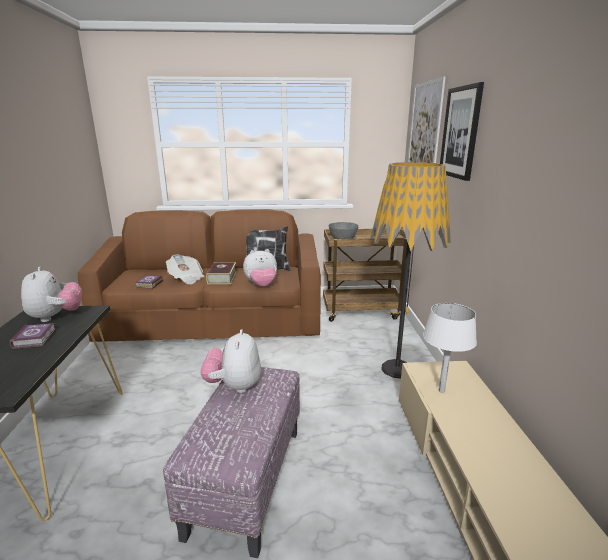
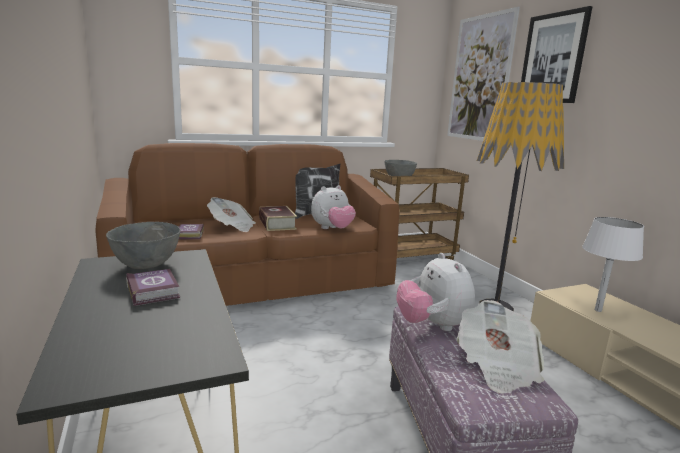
camera: 20 degrees left, 5 degrees down
plush toy [21,267,82,322] -> grey bowl [106,222,180,269]
none -> newspaper [456,300,544,393]

